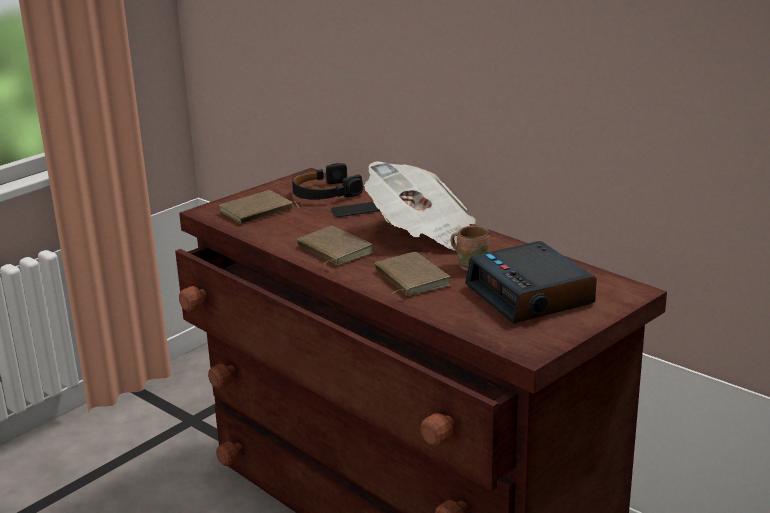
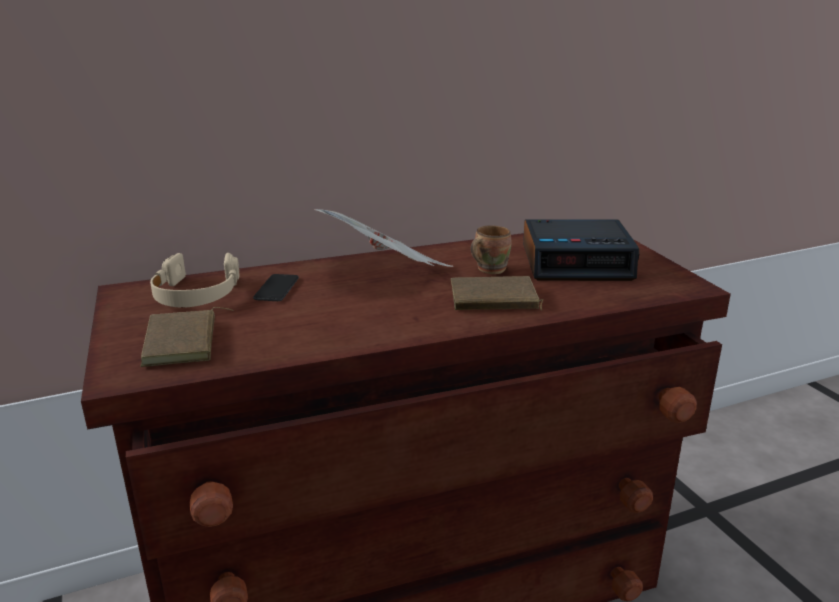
camera: 65 degrees left, 0 degrees up
black headphones [292,163,363,200] -> beige headphones [150,253,239,308]
brown book [297,226,373,266] -> none

